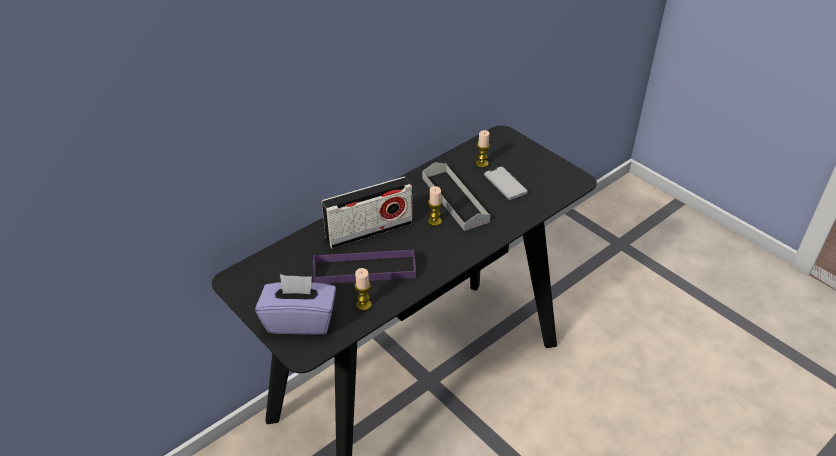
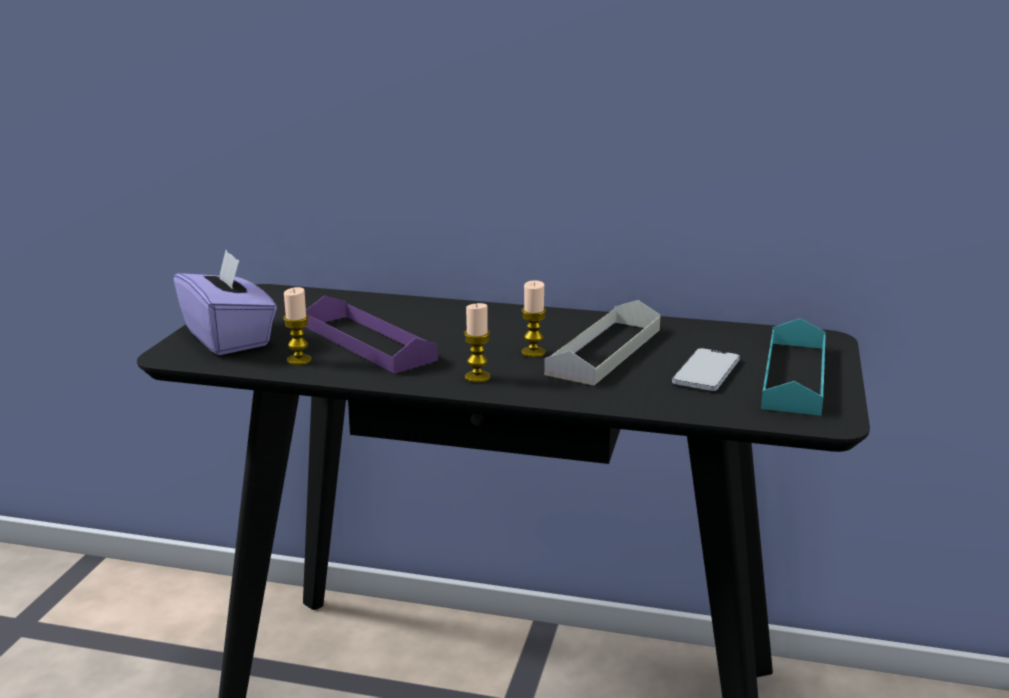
camera: 55 degrees right, 20 degrees down
radio [322,177,412,249] -> none
candle [476,130,490,168] -> candle moved to [464,303,490,383]
none -> turquoise tray [761,318,826,416]

